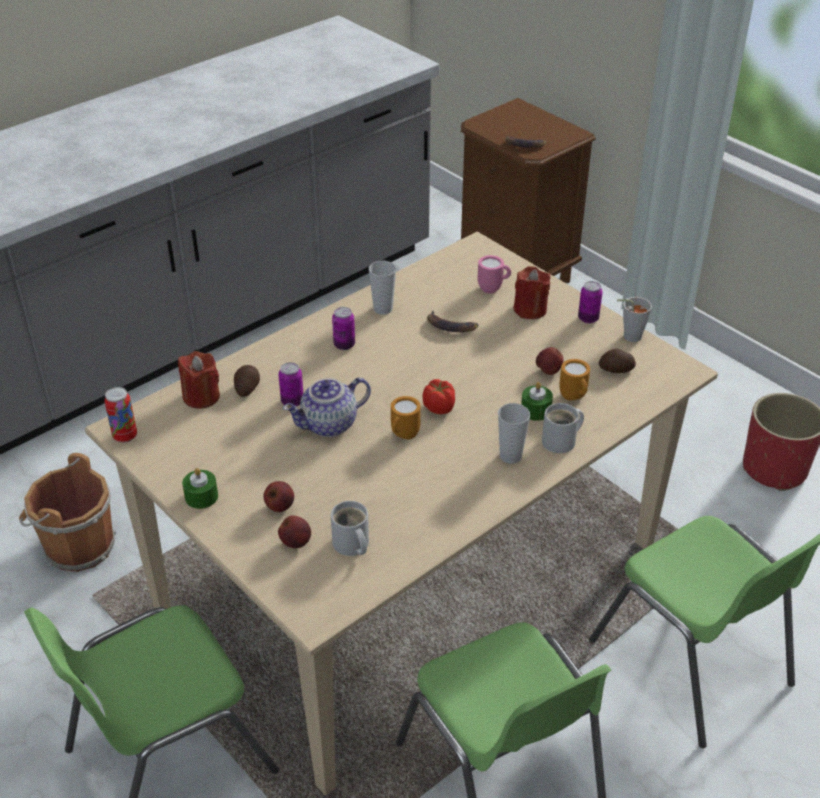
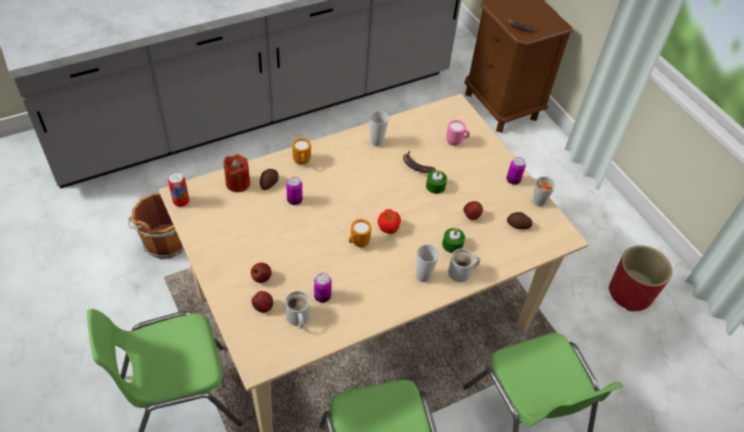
camera: 10 degrees right, 10 degrees up
green candle [182,468,218,509] -> green candle moved to [426,170,447,194]
teapot [283,377,371,437] -> none
can [332,307,355,350] -> can moved to [314,273,332,303]
red candle [514,266,551,319] -> none
orange mug [559,359,590,400] -> orange mug moved to [292,138,311,164]

